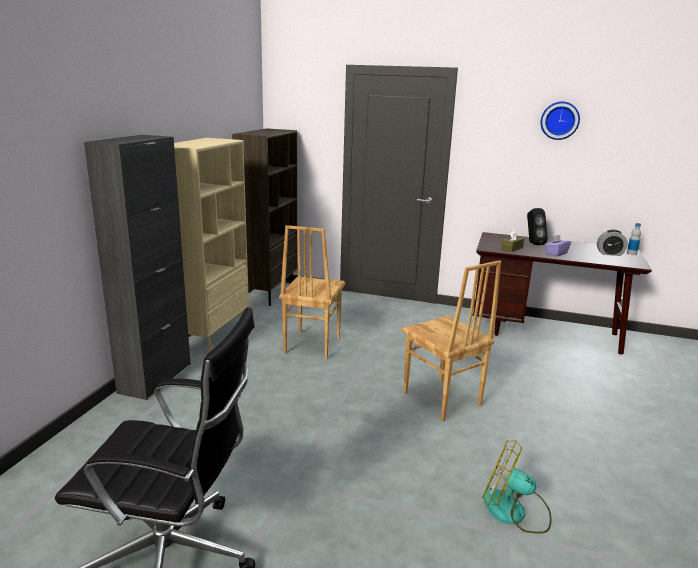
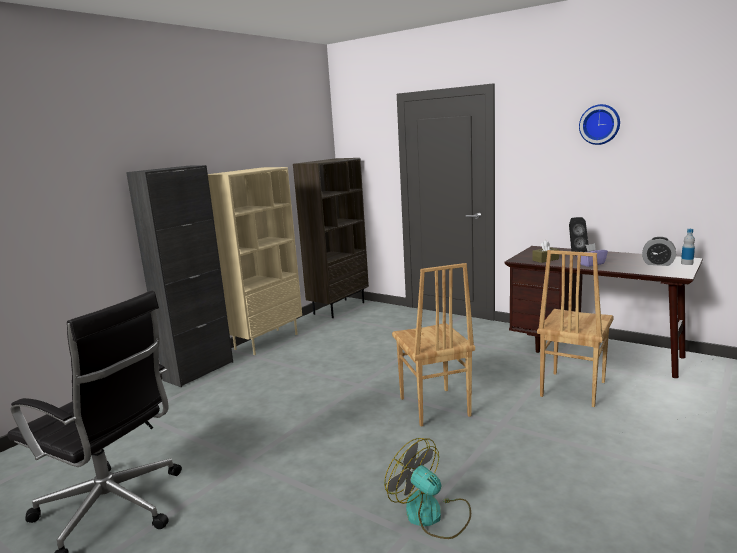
camera: 20 degrees right, 5 degrees down
brown chair [279,225,345,359] -> brown chair moved to [537,250,614,407]

